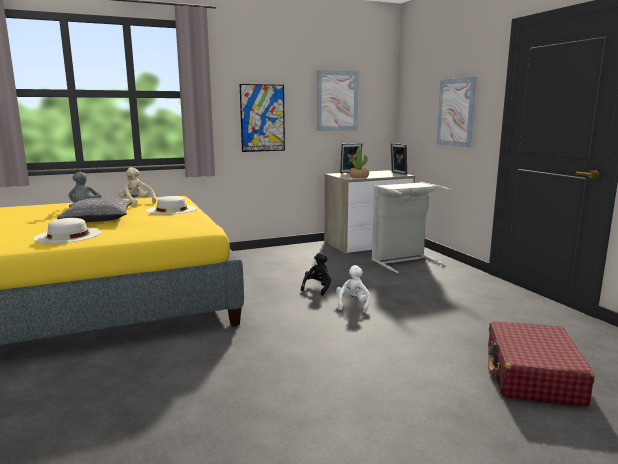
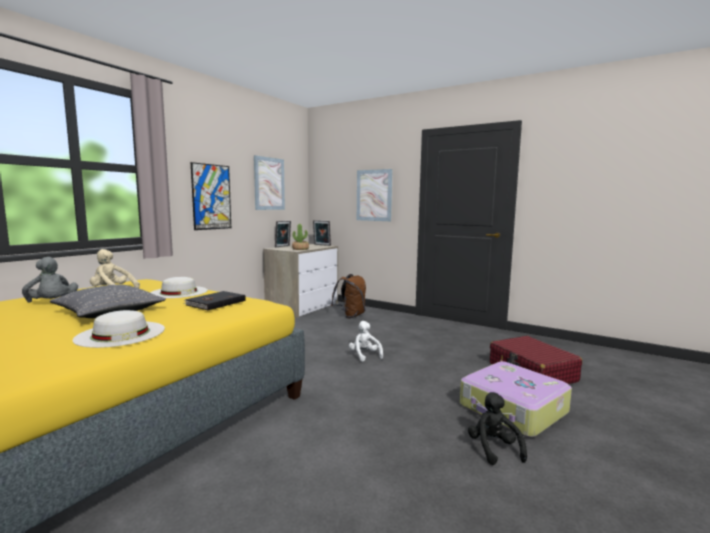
camera: 35 degrees left, 5 degrees down
black plush toy [301,252,331,296] -> black plush toy moved to [468,392,527,465]
grey laundry basket [372,182,452,273] -> brown backpack [331,274,366,318]
none -> black book [184,291,246,310]
none -> suitcase [460,361,572,437]

